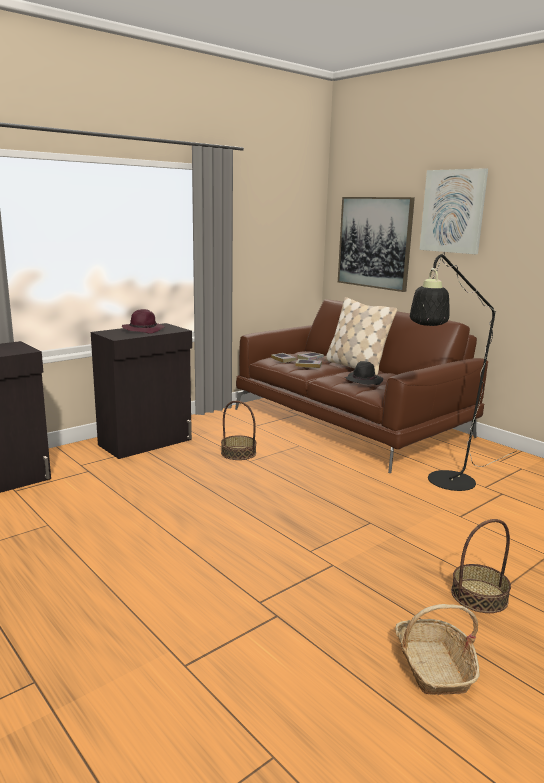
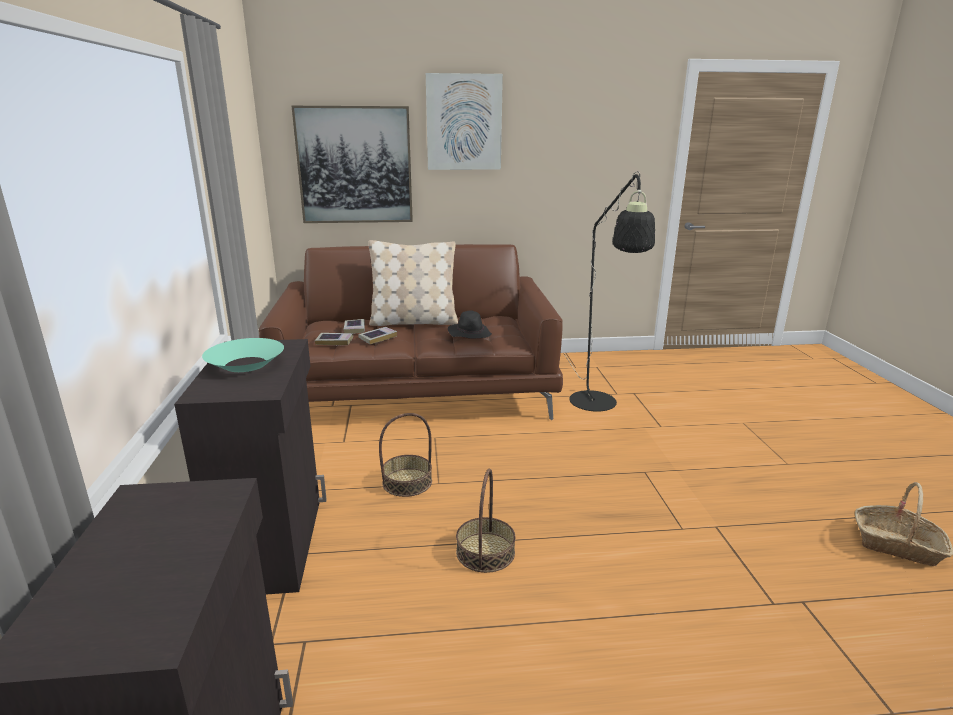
camera: 55 degrees left, 5 degrees up
purple hat [122,309,165,334] -> turquoise bowl [202,338,284,372]
basket [451,519,511,613] -> basket moved to [456,469,516,573]

